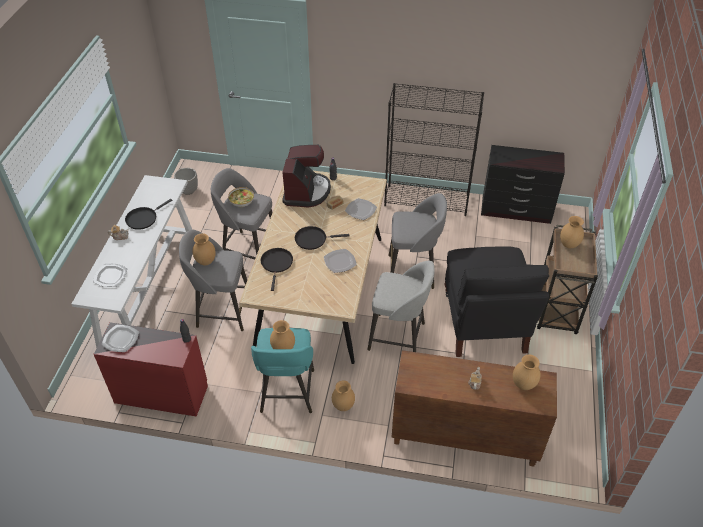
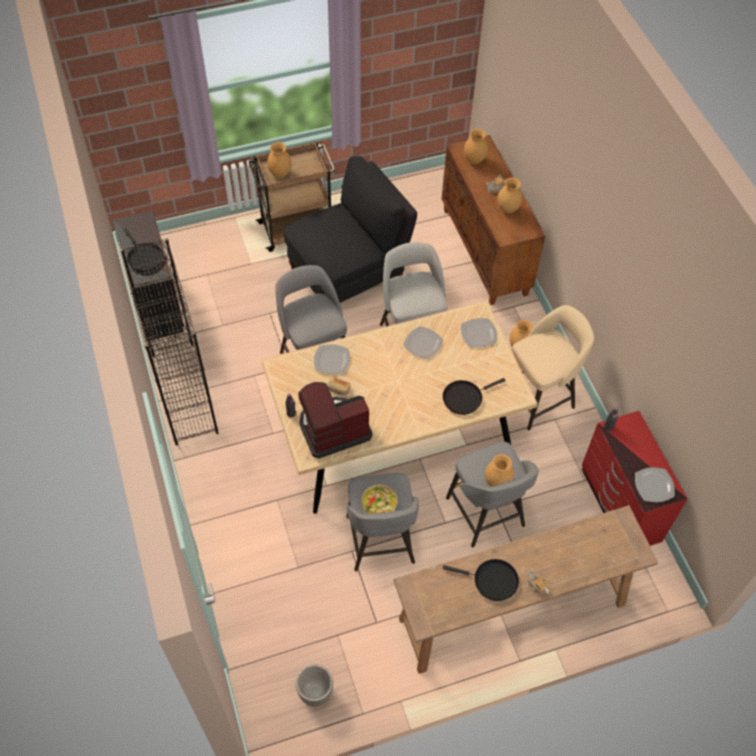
camera: 120 degrees left, 10 degrees up
white console table [72,175,192,348] -> brown console table [393,505,658,674]
plate [93,264,128,287] -> plate moved to [461,318,497,348]
turquoise stool [251,328,314,413] -> beige stool [512,305,594,431]
brown vase [270,320,295,349] -> brown vase moved to [497,178,523,213]
black frying pan [295,226,350,250] -> black frying pan moved to [124,228,163,272]

